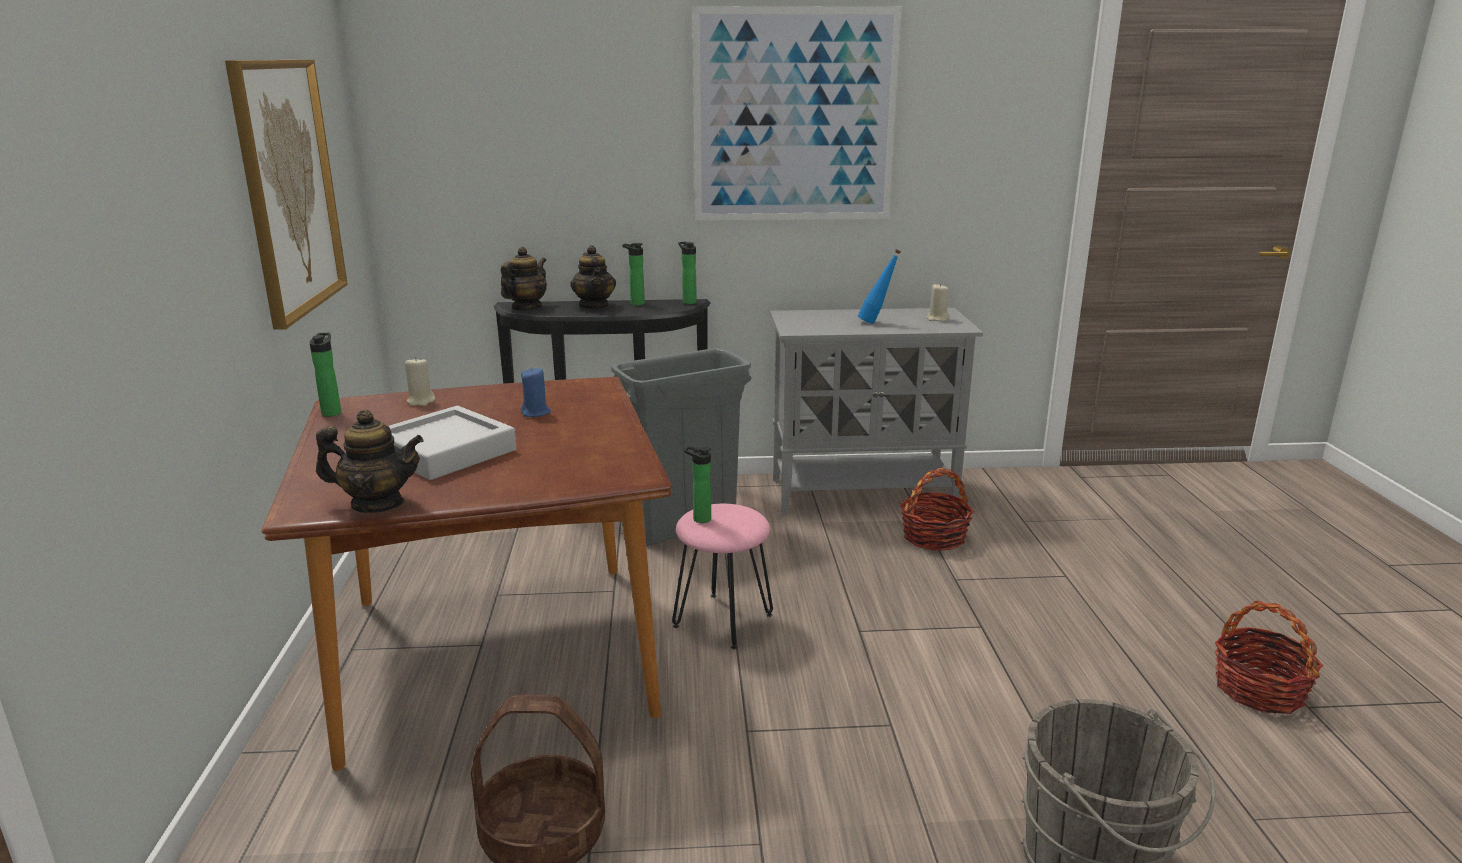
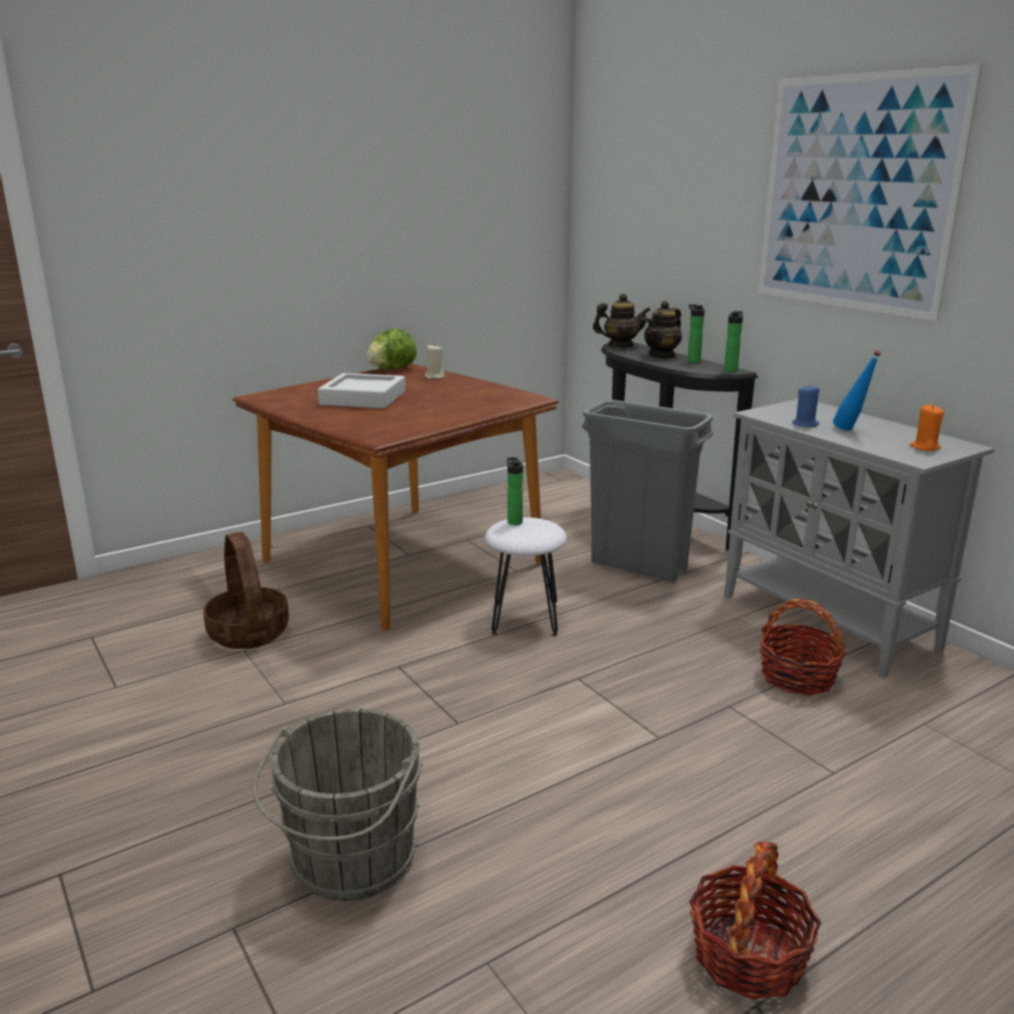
camera: 60 degrees right, 0 degrees up
picture [225,60,348,330] -> none
bottle [309,333,341,417] -> lettuce [367,329,417,369]
teapot [316,409,424,513] -> none
blue candle [521,367,551,417] -> blue candle moved to [792,384,819,427]
pink stool [672,504,773,649] -> white stool [485,517,567,636]
beige candle [926,283,949,321] -> orange candle [909,404,944,451]

